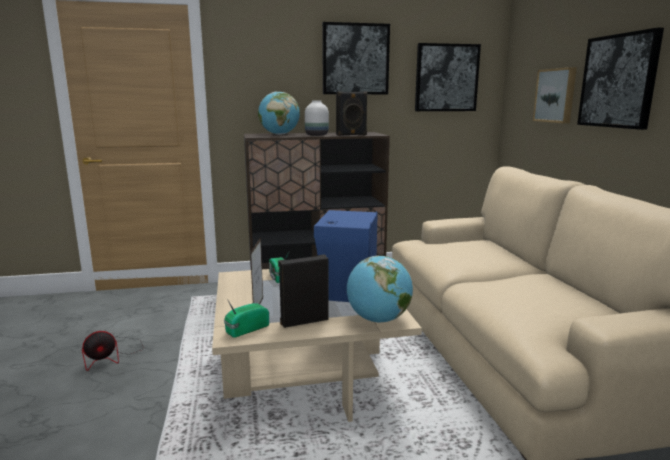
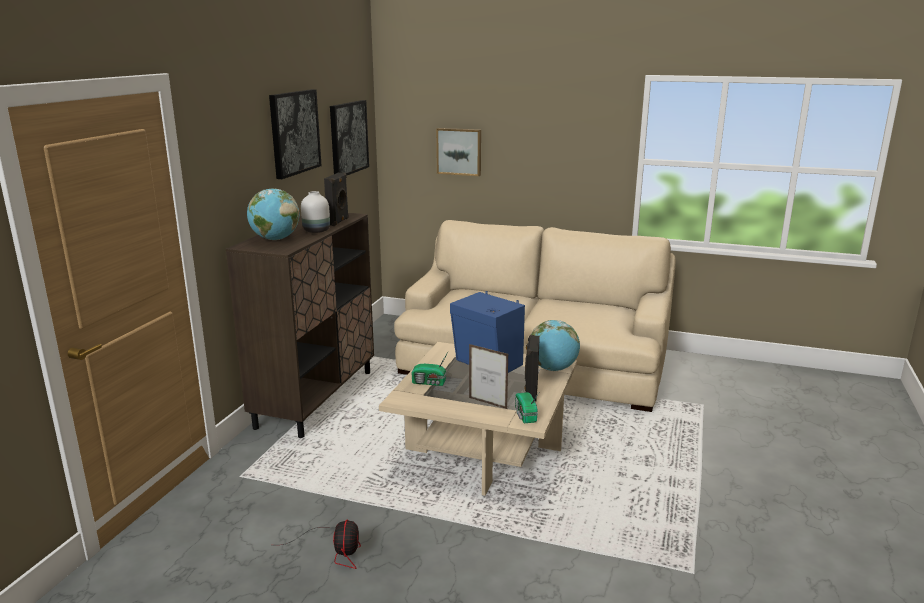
camera: 60 degrees left, 5 degrees up
picture [577,28,664,130] -> none

